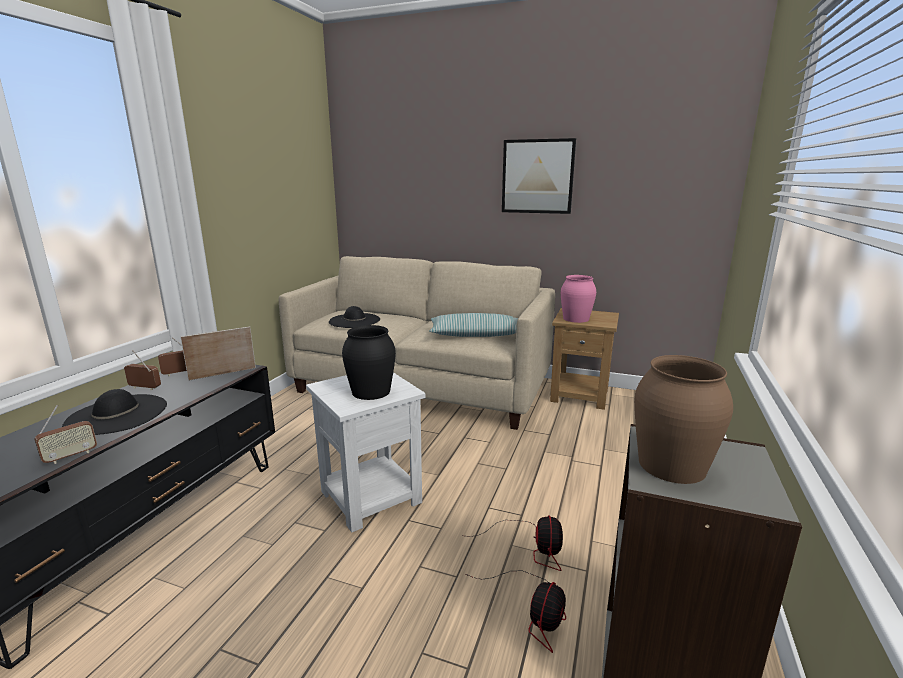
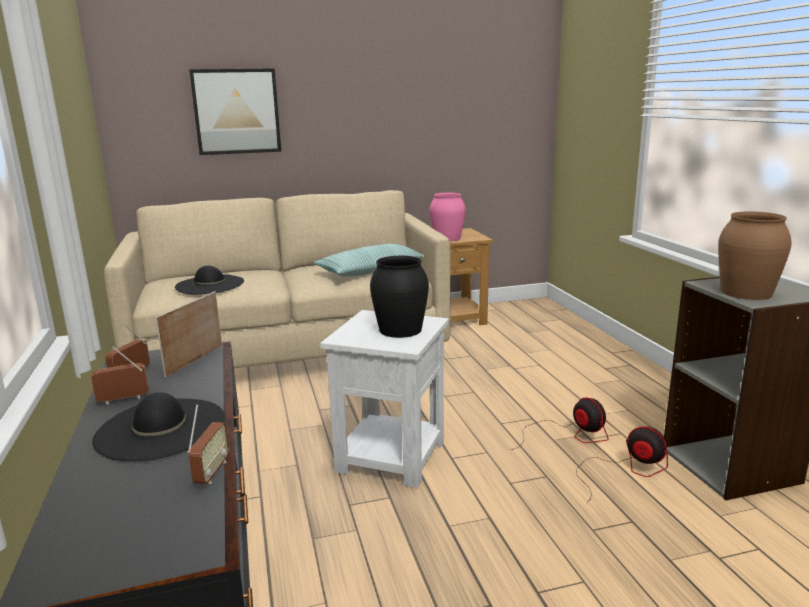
camera: 35 degrees left, 0 degrees up
fan [466,571,566,653] -> fan turned 45 degrees counterclockwise [576,426,668,504]
picture [502,138,576,214] -> picture moved to [189,68,281,155]

